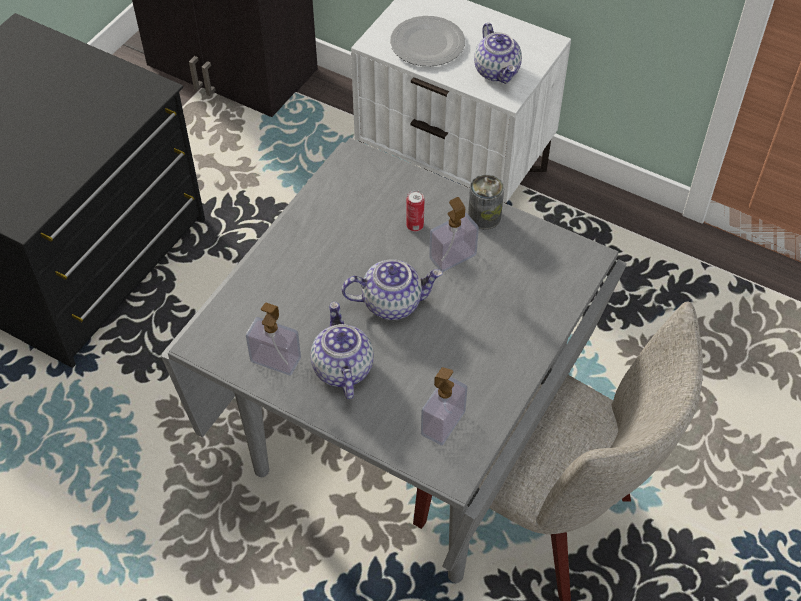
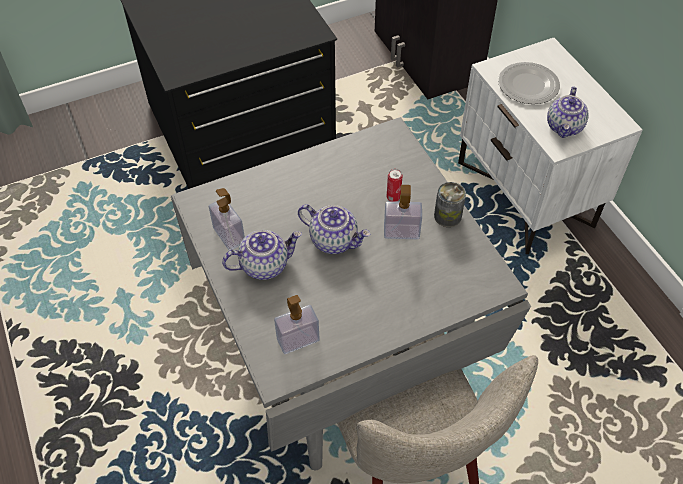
camera: 35 degrees right, 0 degrees up
teapot [311,302,374,399] -> teapot turned 45 degrees clockwise [222,230,302,280]

